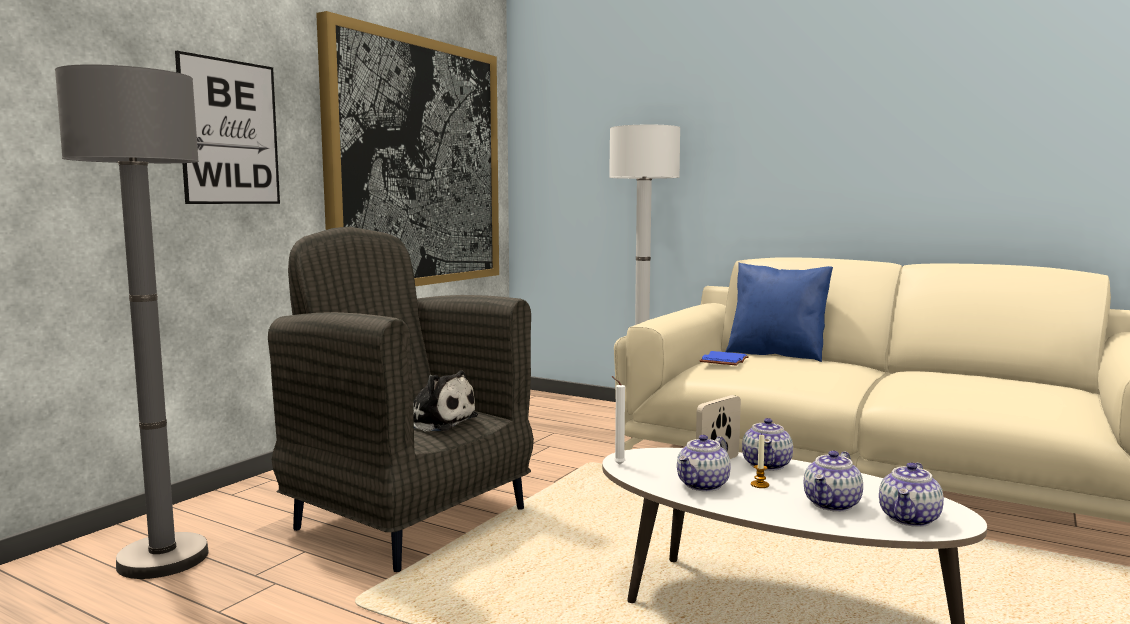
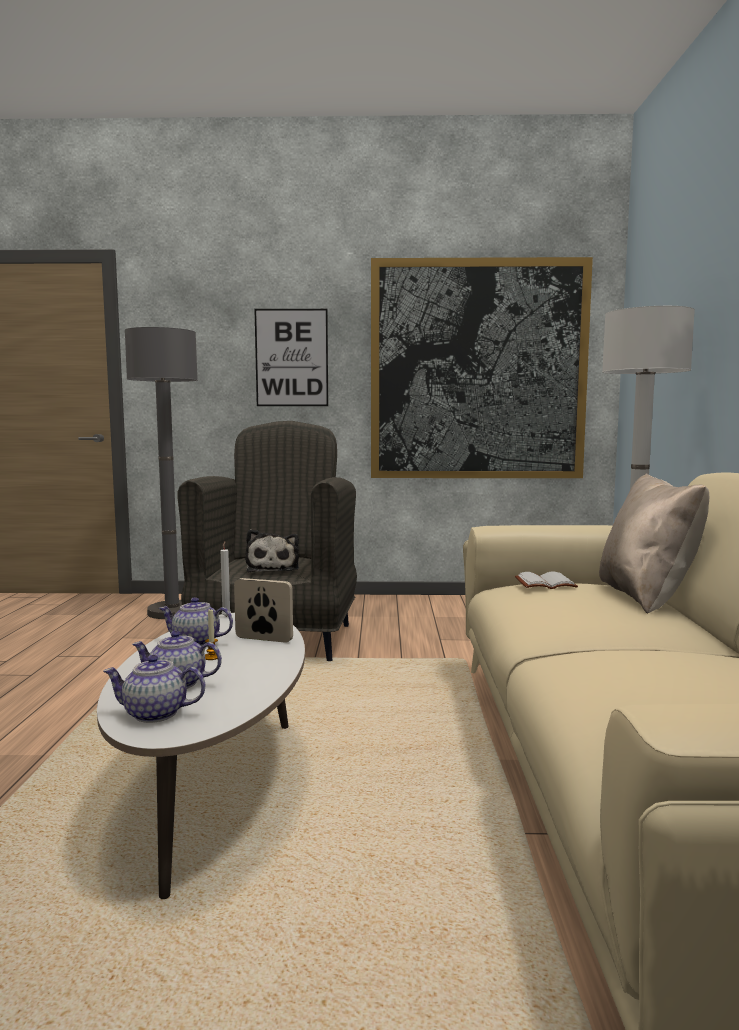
camera: 60 degrees right, 0 degrees up
blue book [700,351,748,366] -> white book [515,571,578,589]
blue pillow [725,262,833,362] -> beige pillow [599,473,709,614]
teapot [742,418,793,471] -> none

